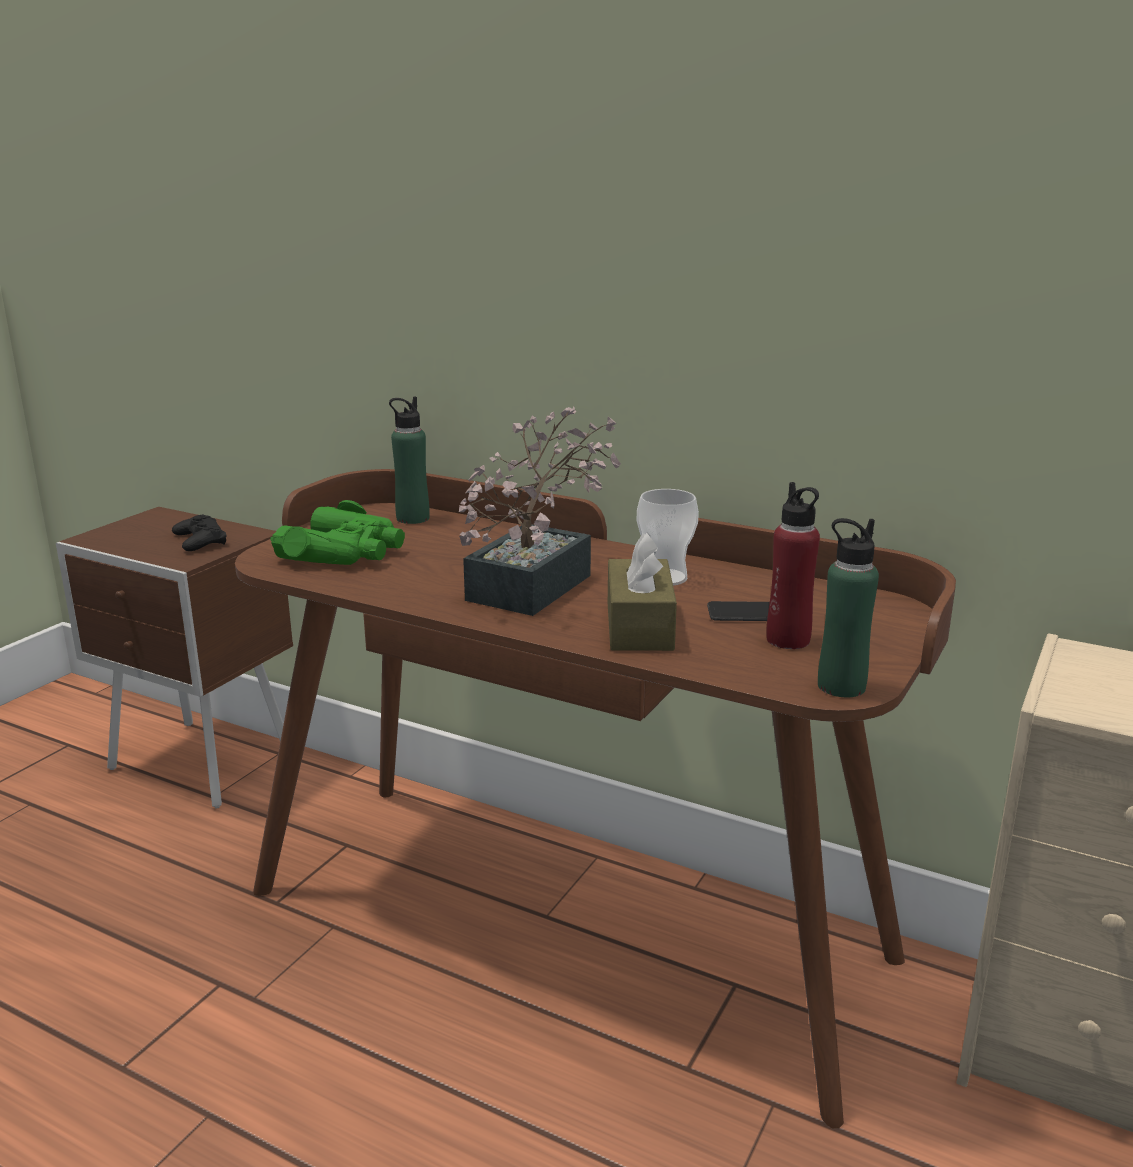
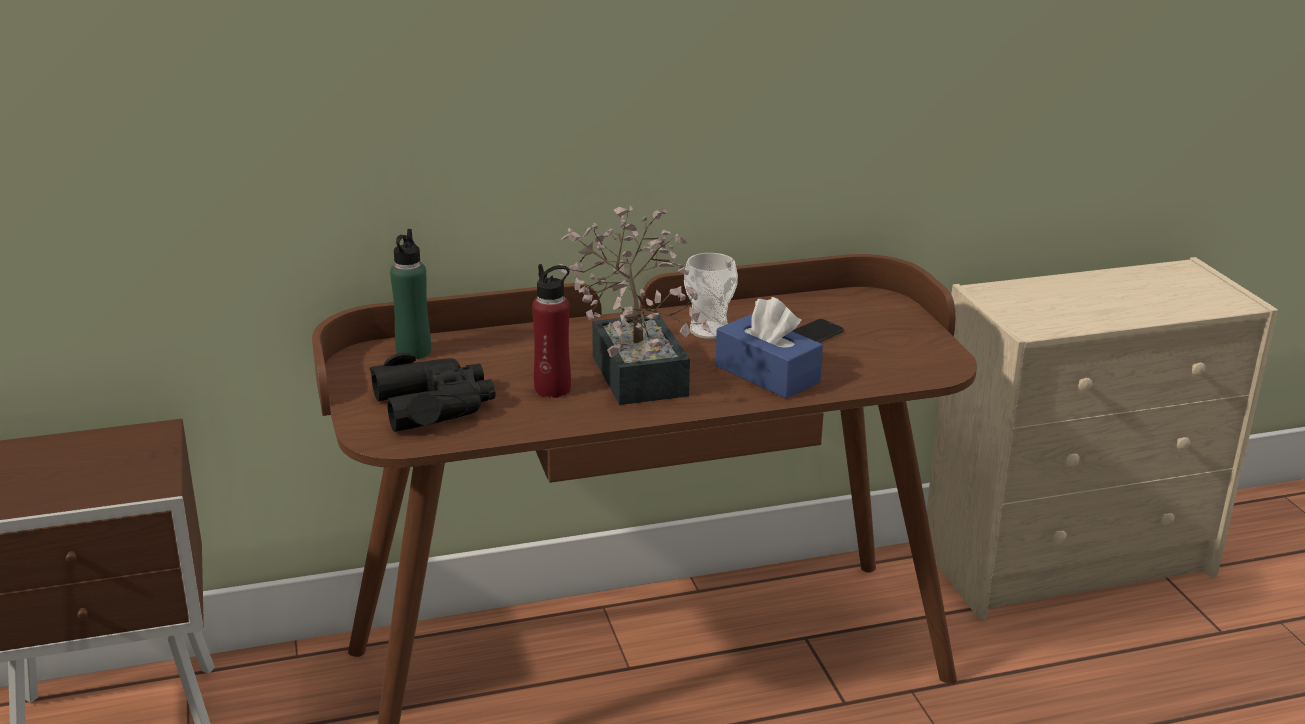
camera: 45 degrees left, 5 degrees up
black game controller [172,515,227,551] -> none
green binoculars [270,500,405,565] -> black binoculars [370,352,496,432]
brown tissue box [608,532,677,651] -> blue tissue box [715,297,823,399]
red bottle [766,482,820,649] -> red bottle moved to [532,264,571,398]
green bottle [818,518,879,697] -> none

